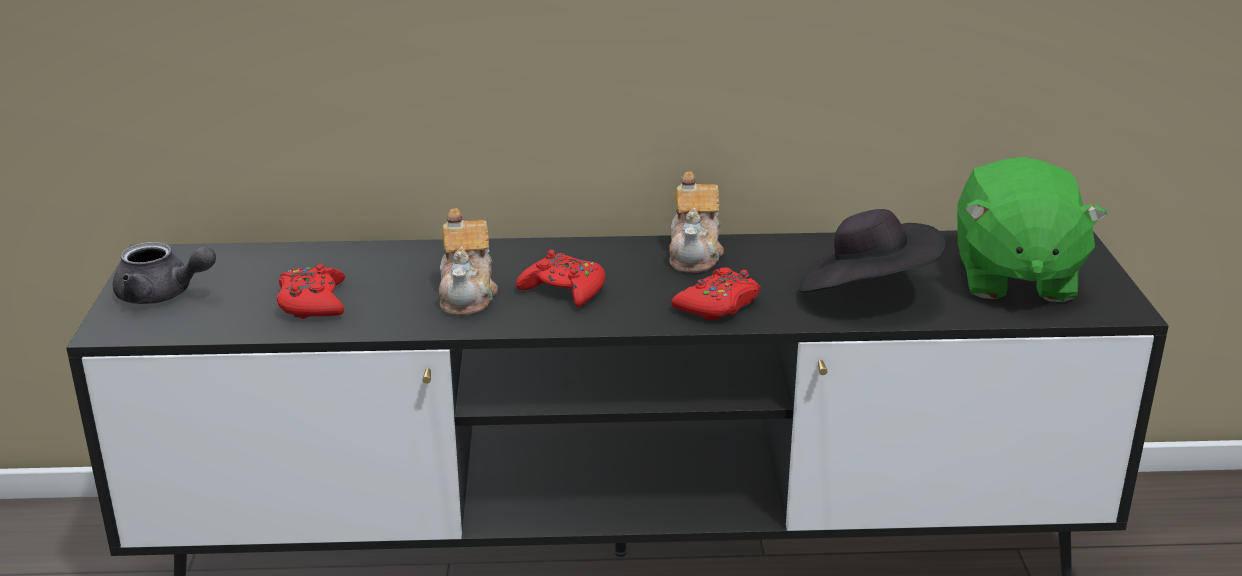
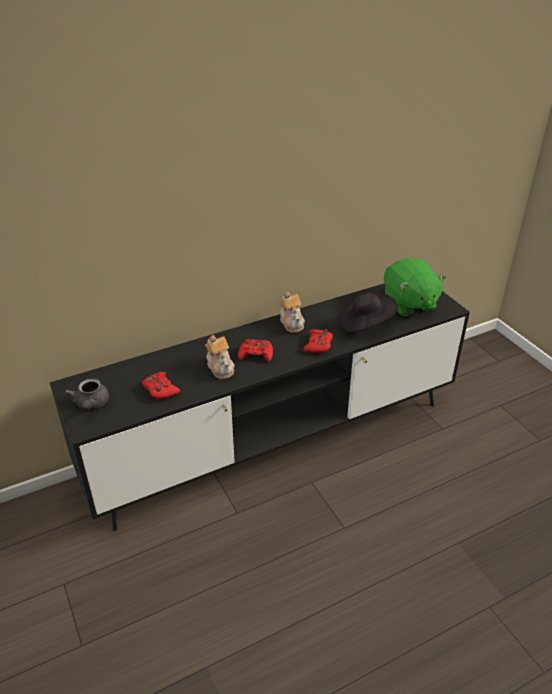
camera: 25 degrees left, 10 degrees up
grey teapot [113,242,216,304] -> grey teapot turned 90 degrees clockwise [64,379,109,410]

